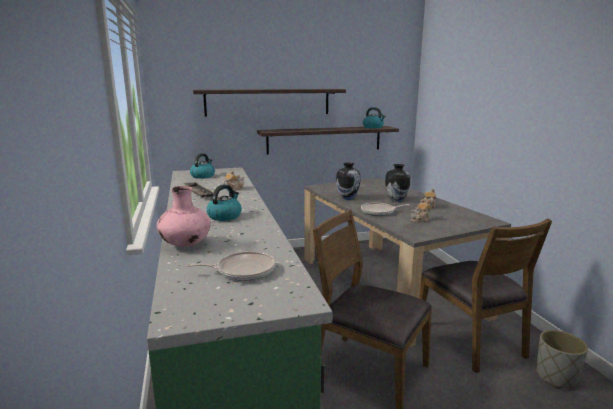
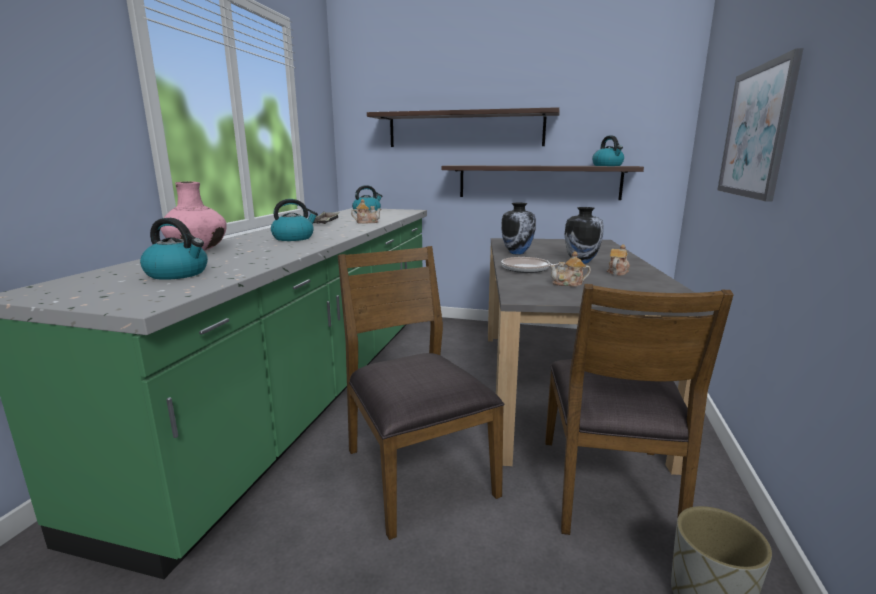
camera: 30 degrees right, 0 degrees up
frying pan [186,251,275,281] -> kettle [140,218,208,280]
none -> picture [717,48,803,202]

